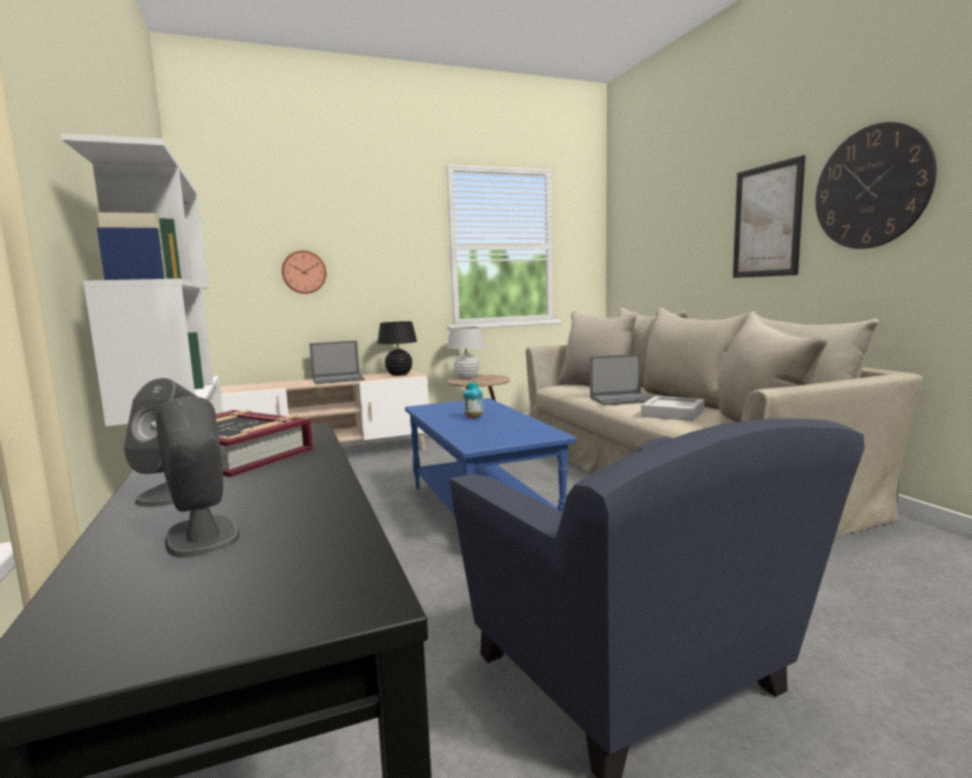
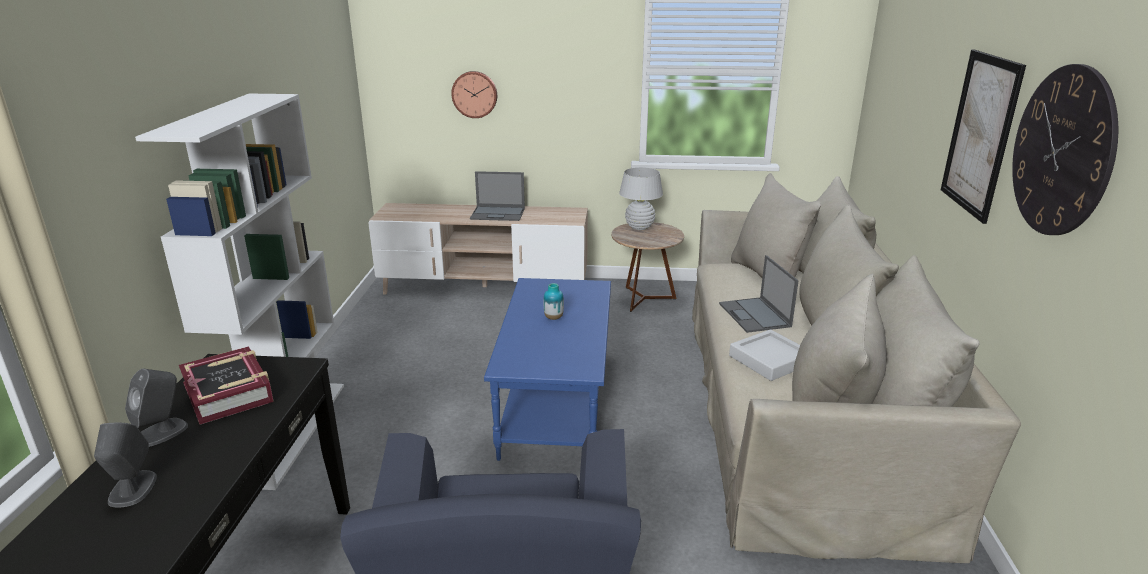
camera: 25 degrees right, 15 degrees up
black table lamp [378,321,417,376] -> none
laptop [590,354,652,406] -> laptop turned 60 degrees clockwise [719,255,799,333]

